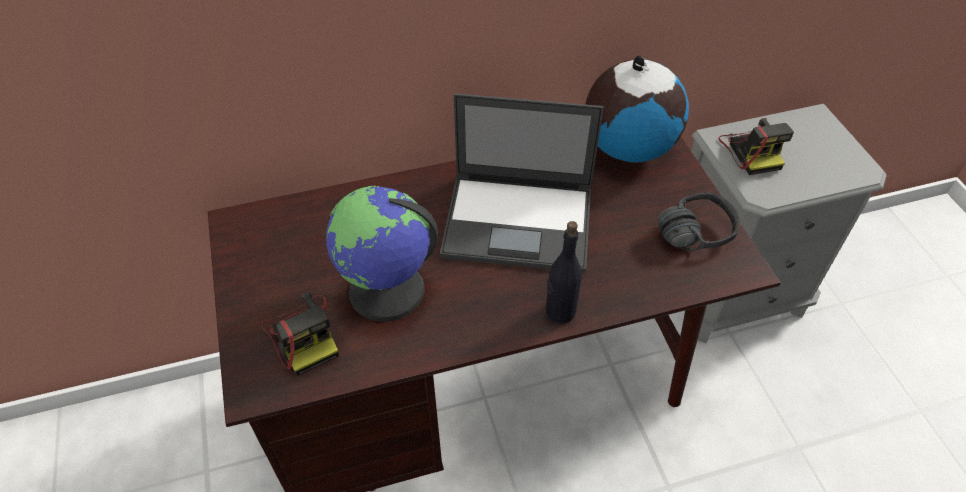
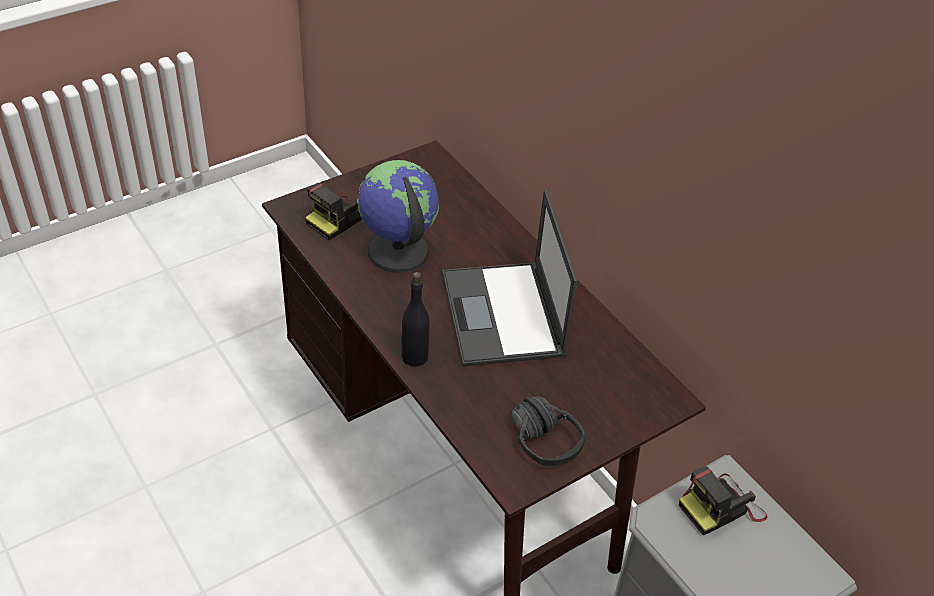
camera: 70 degrees right, 5 degrees down
globe [585,56,689,163] -> none

